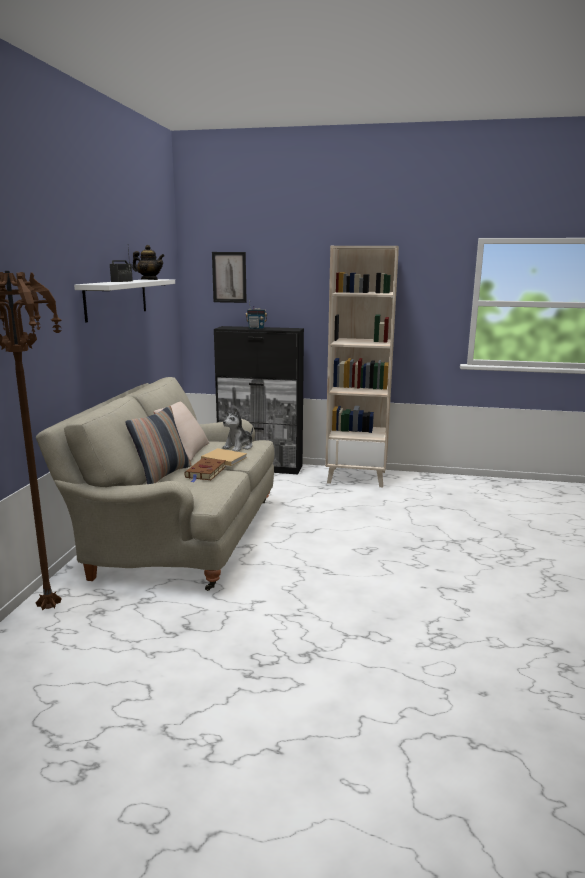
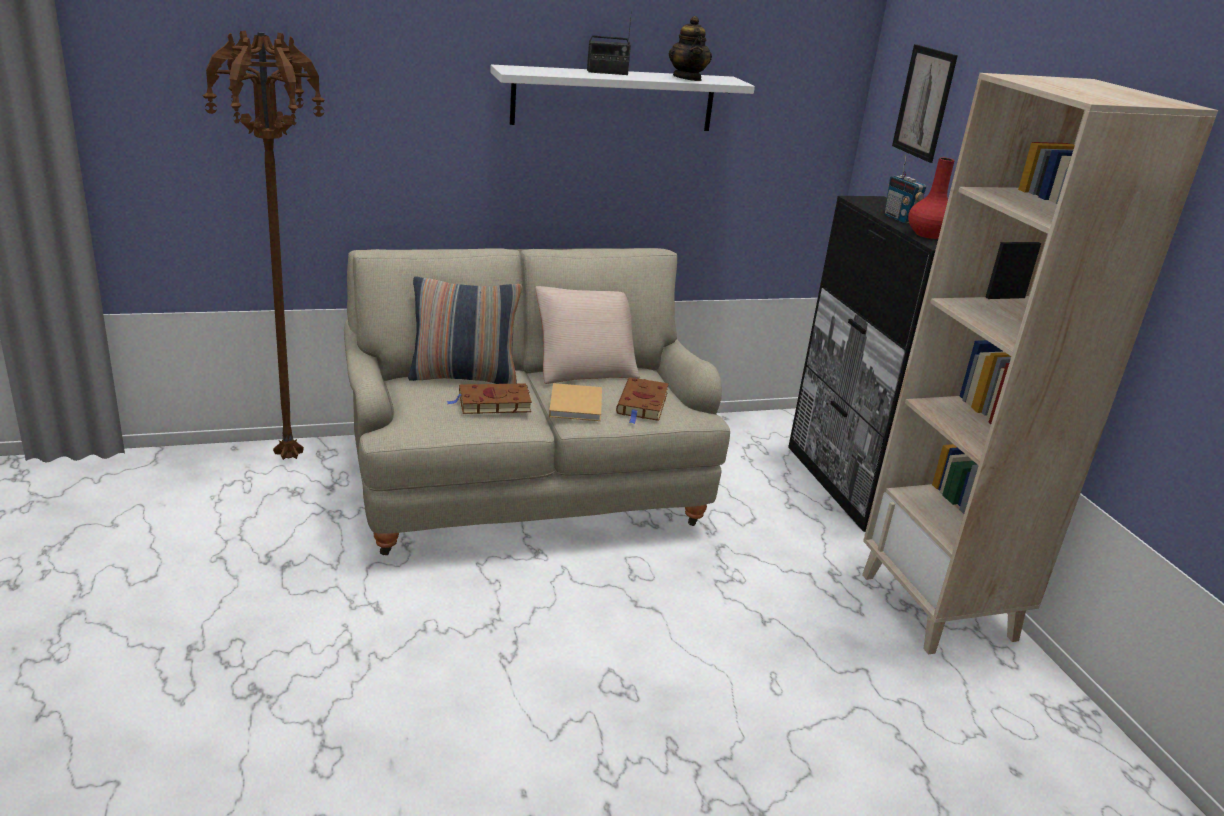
camera: 60 degrees right, 10 degrees up
plush toy [223,408,253,452] -> brown book [616,377,669,424]
none -> red vase [908,157,954,239]

